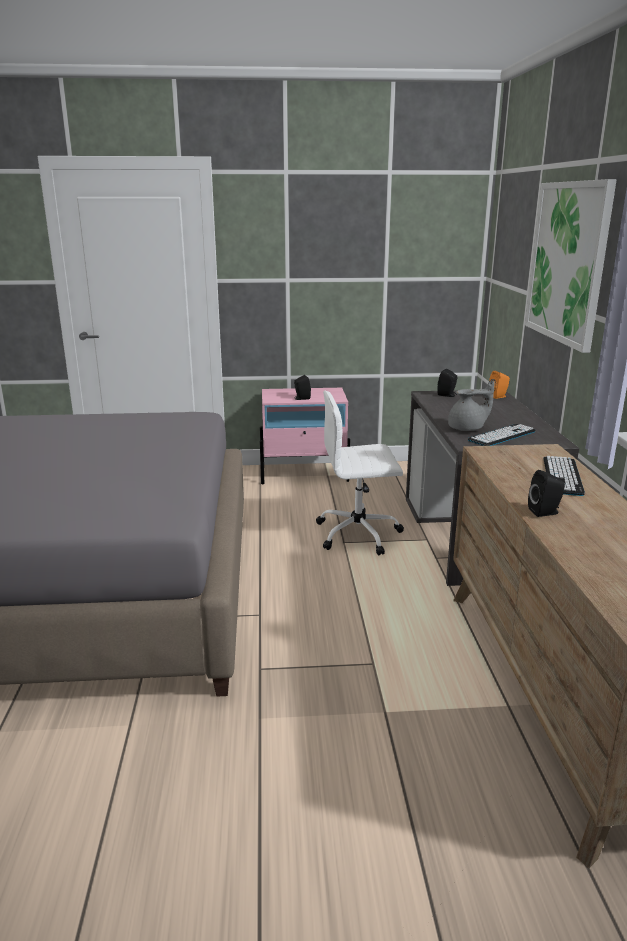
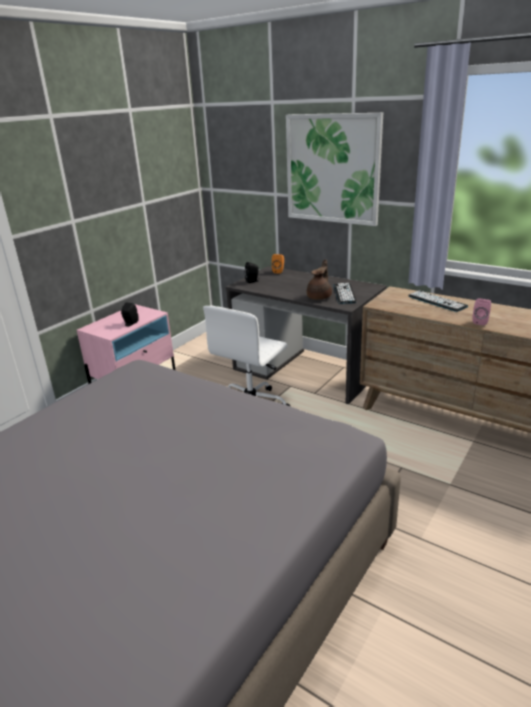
camera: 50 degrees left, 5 degrees up
grey teapot [448,381,495,431] -> brown teapot [307,259,332,300]
black speaker [528,470,565,517] -> pink speaker [472,299,491,326]

